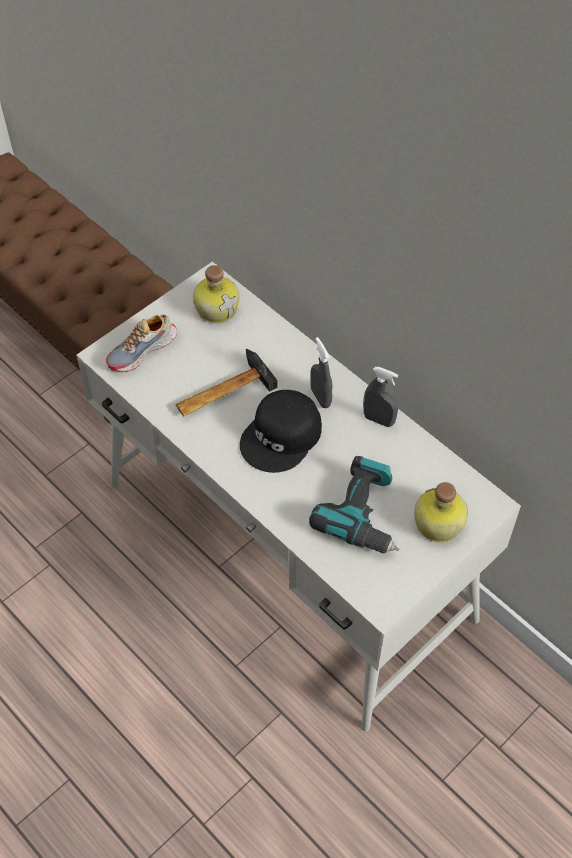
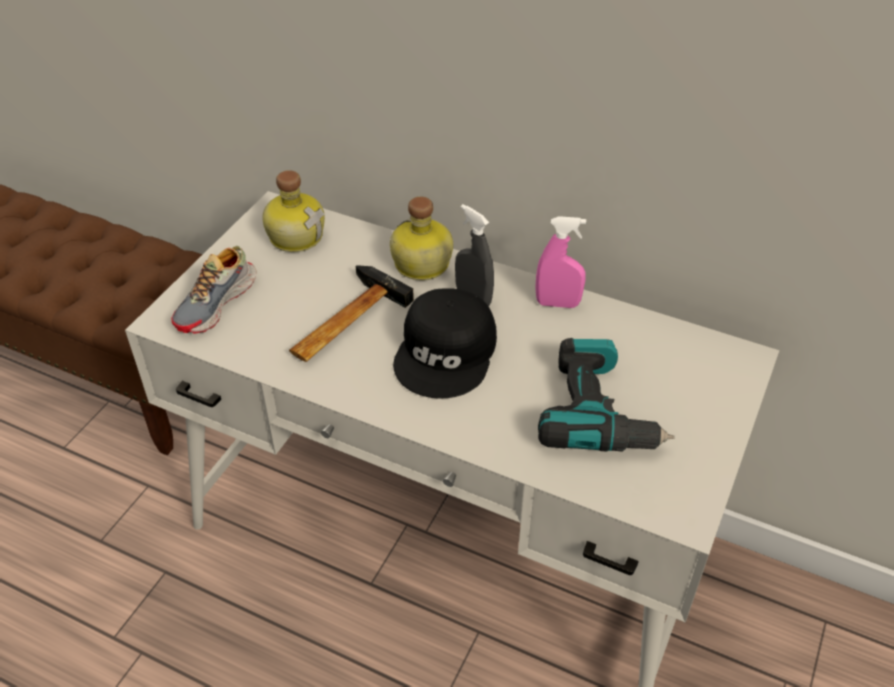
camera: 20 degrees left, 10 degrees down
grey spray bottle [363,367,398,427] -> pink spray bottle [535,216,586,308]
bottle [414,482,468,543] -> bottle moved to [390,196,453,280]

